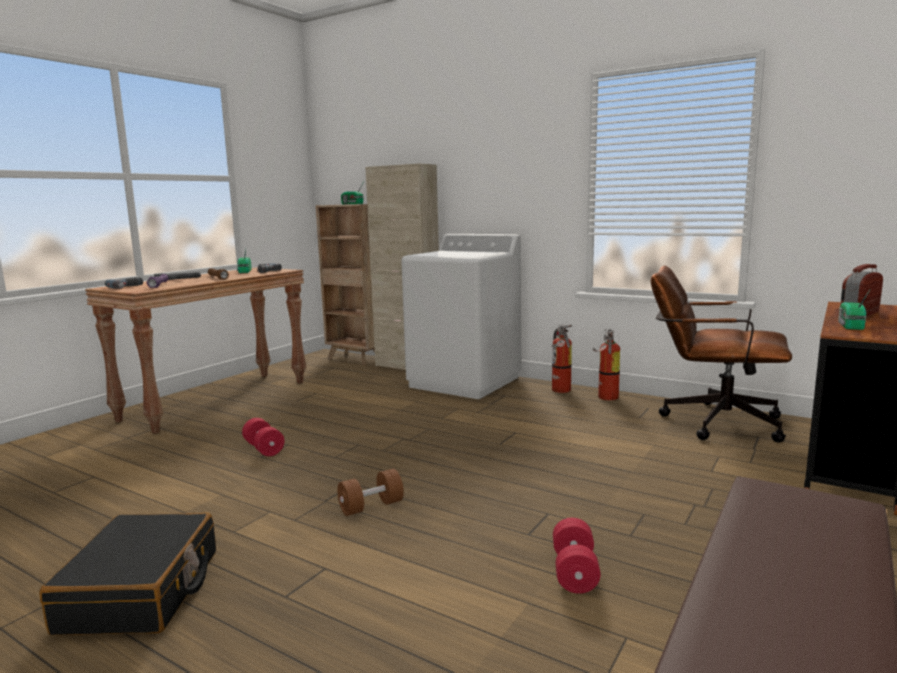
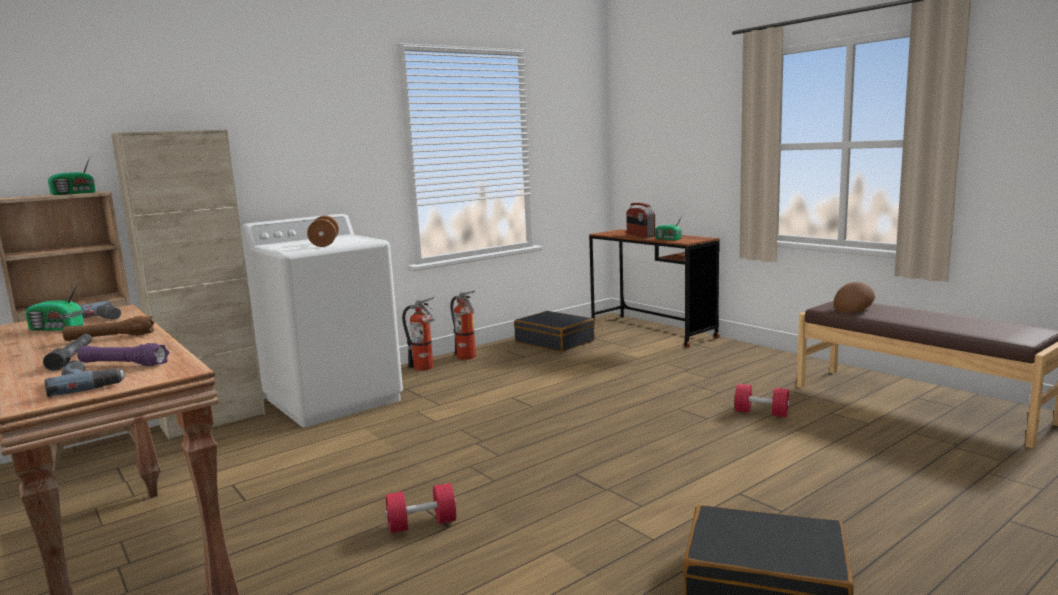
camera: 70 degrees left, 0 degrees up
brown dumbbell [337,469,404,516] -> brown dumbbell moved to [307,216,339,247]
brown office chair [651,265,792,443] -> black suitcase [514,311,595,352]
none -> brown cap [833,282,876,313]

